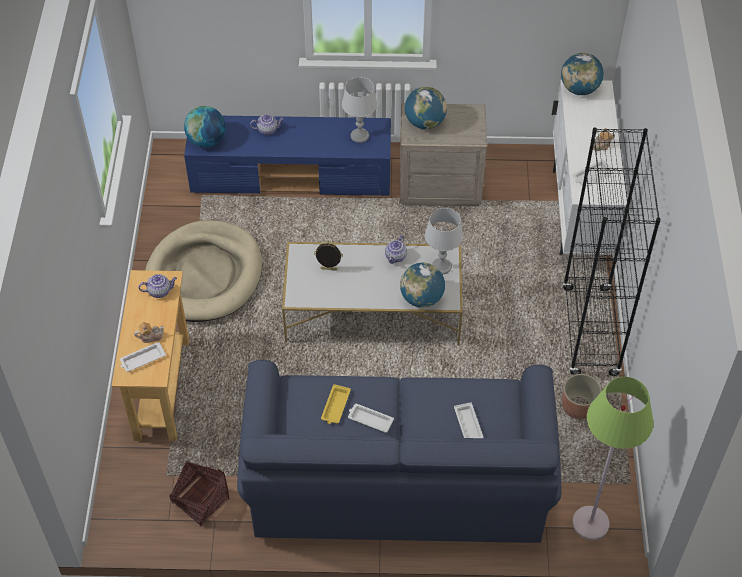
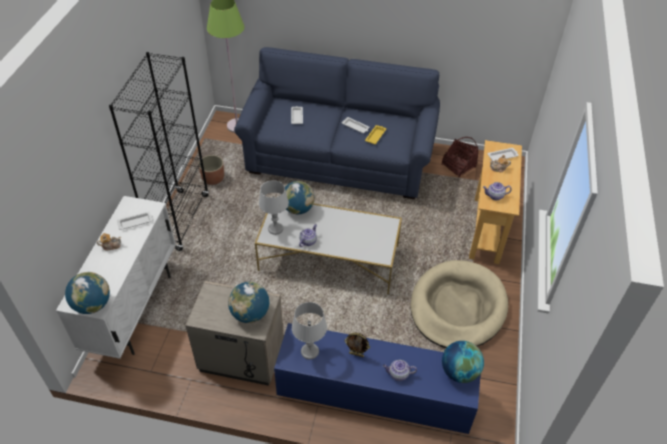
camera: 170 degrees left, 5 degrees down
picture frame [314,241,343,271] -> picture frame moved to [344,332,370,357]

